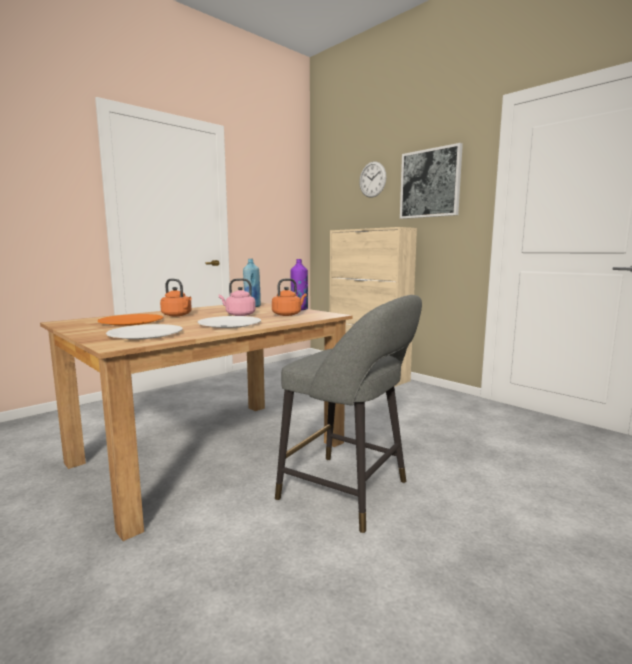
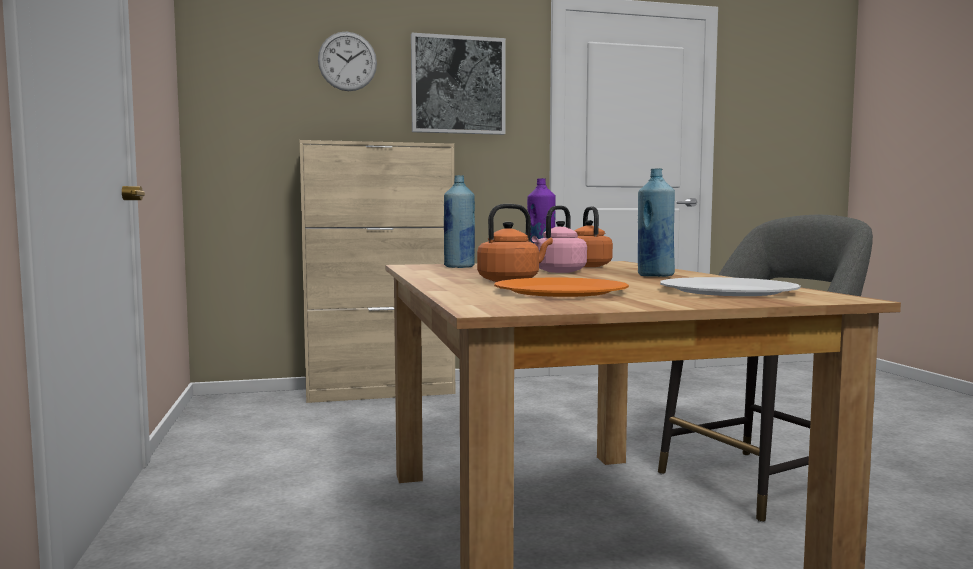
camera: 60 degrees left, 5 degrees down
white plate [197,316,261,328] -> blue bottle [638,168,675,277]

